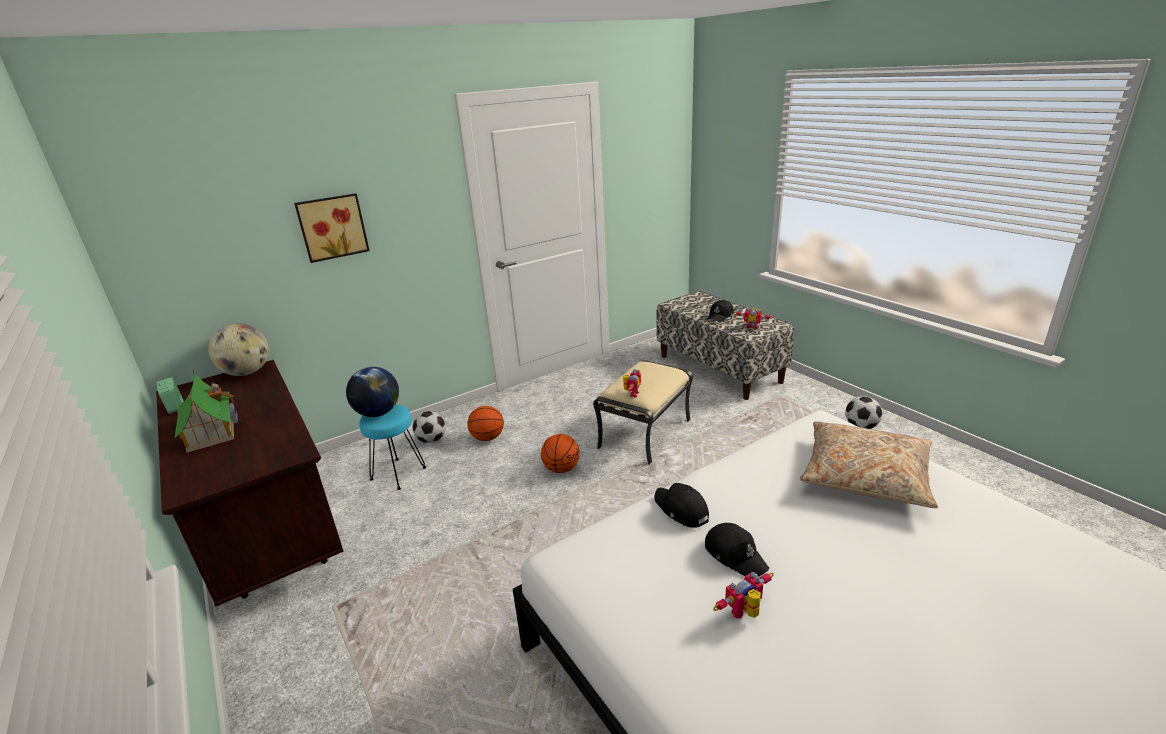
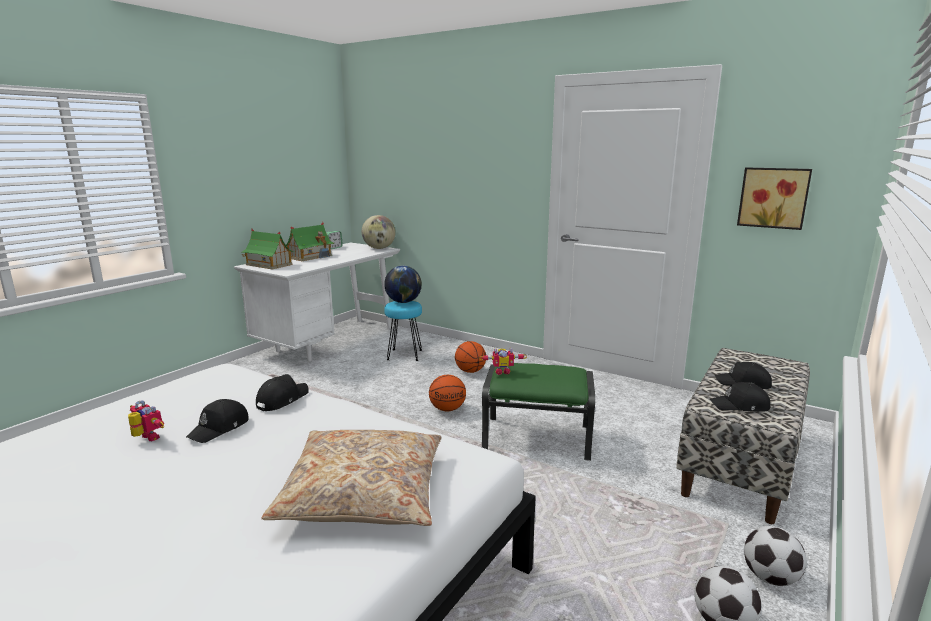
camera: 65 degrees right, 10 degrees down
brown desk [156,360,344,607] -> white desk [234,242,400,362]
picture [294,193,370,263] -> picture moved to [737,167,812,230]
football [413,411,446,443] -> football moved to [744,526,807,586]
beige ottoman [593,360,693,465] -> green ottoman [482,363,595,461]
toy robot [734,307,773,329] -> black cap [710,382,771,412]
none -> toy house [241,229,294,270]

